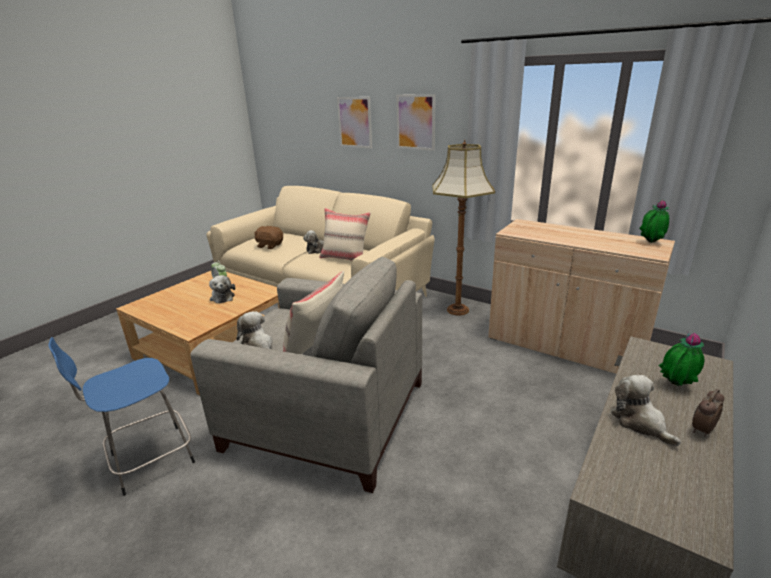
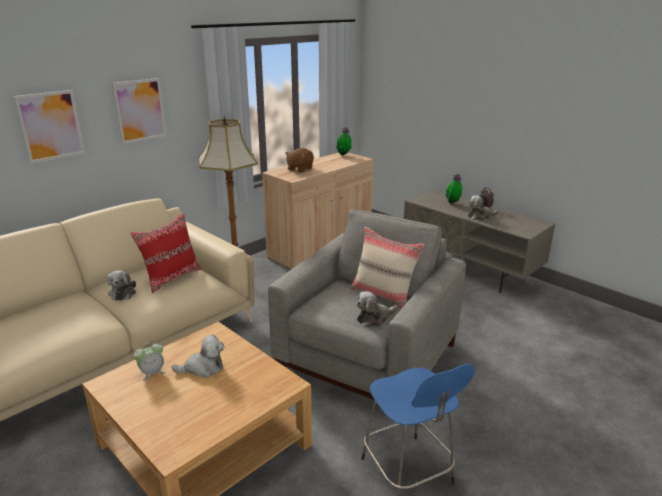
camera: 80 degrees left, 0 degrees up
brown plush toy [254,226,283,249] -> brown plush toy moved to [286,148,314,173]
beige pillow [319,208,371,260] -> red pillow [130,213,203,293]

